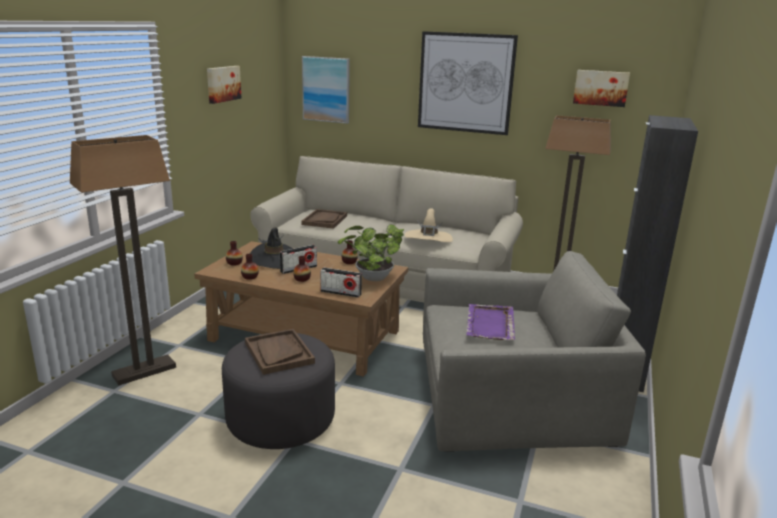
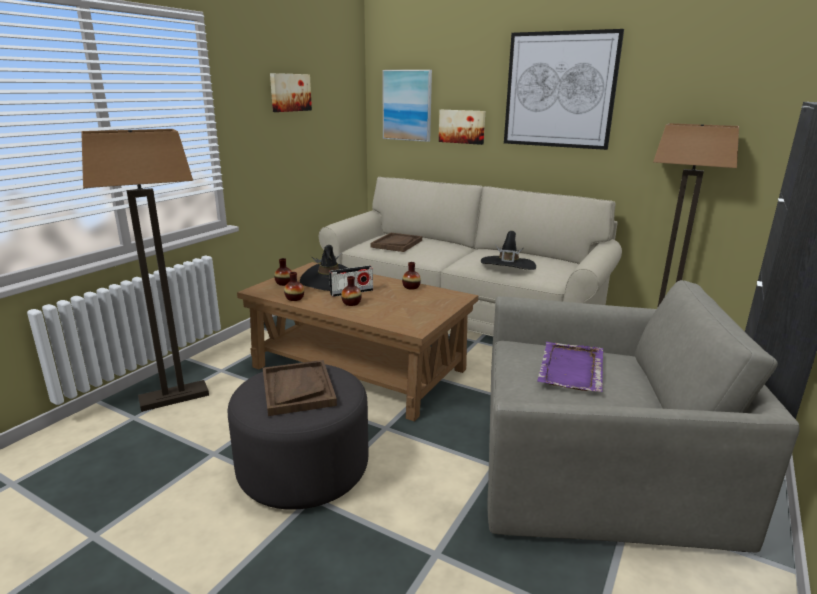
camera: 10 degrees right, 0 degrees up
radio [320,267,362,298] -> none
potted plant [338,224,404,281] -> none
beige hat [405,208,453,242] -> black hat [481,231,536,270]
picture [573,70,630,107] -> picture moved to [439,110,485,145]

